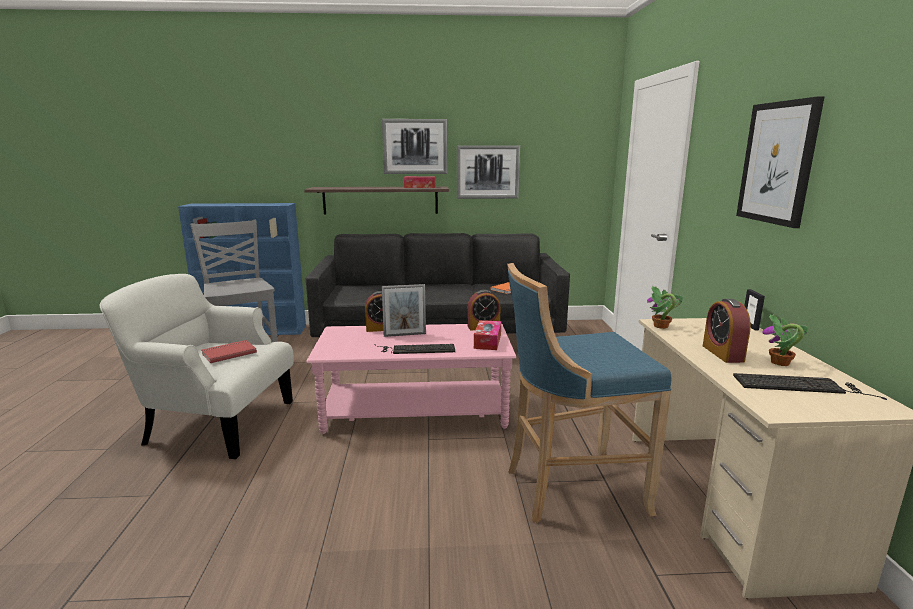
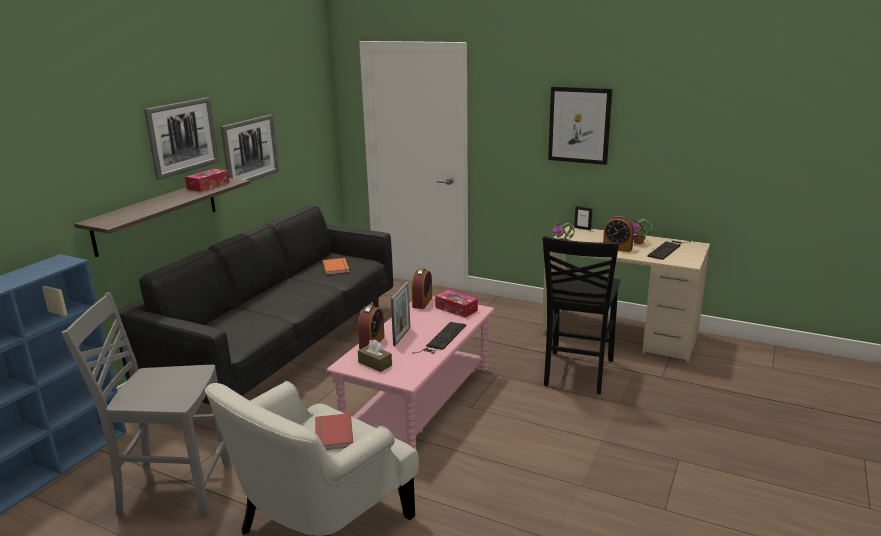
camera: 60 degrees left, 5 degrees up
blue stool [507,263,672,523] -> black chair [543,236,620,394]
none -> brown tissue box [358,340,392,372]

